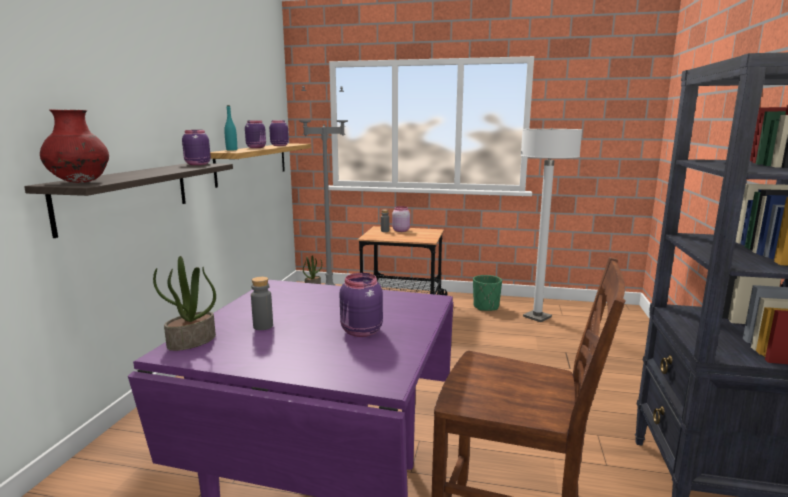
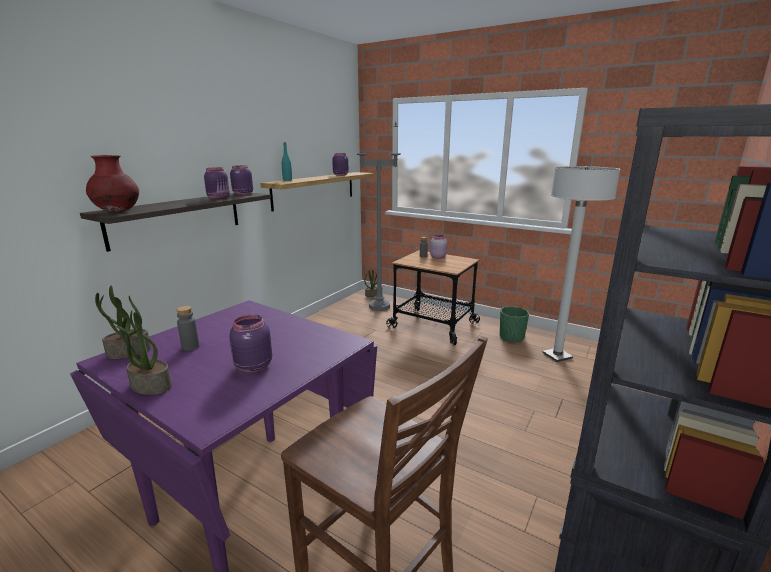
camera: 20 degrees right, 5 degrees up
purple jar [245,120,266,148] -> purple jar moved to [204,167,230,200]
none -> potted plant [115,310,172,395]

